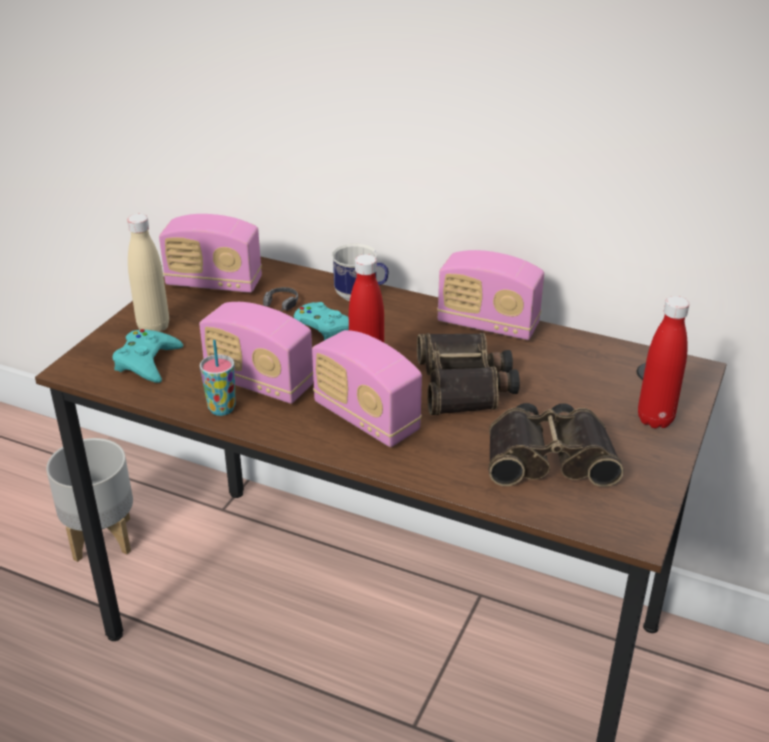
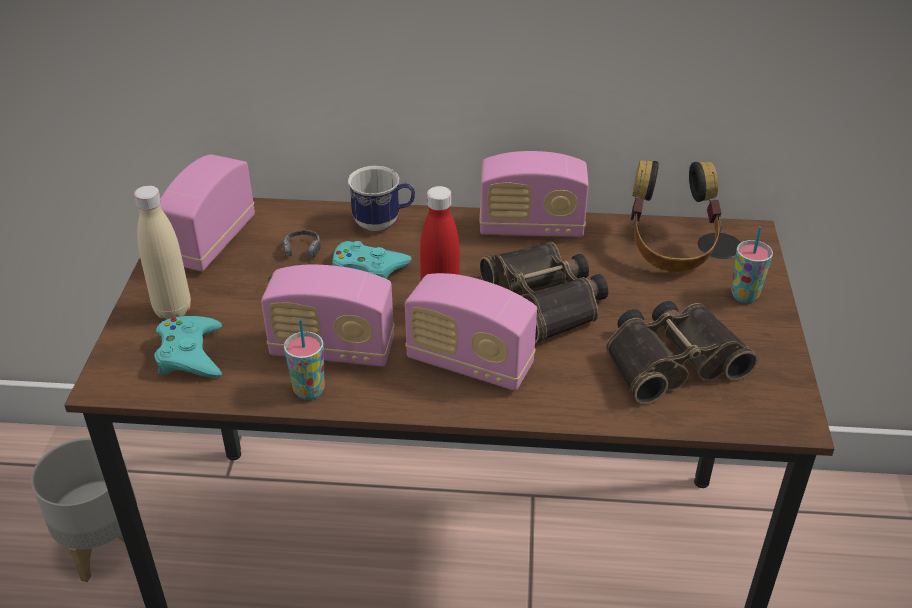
camera: 20 degrees left, 5 degrees up
radio [159,214,262,293] -> radio turned 120 degrees clockwise [160,154,255,271]
red bottle [638,296,690,428] -> cup [731,226,773,303]
none -> headphones [631,160,722,272]

